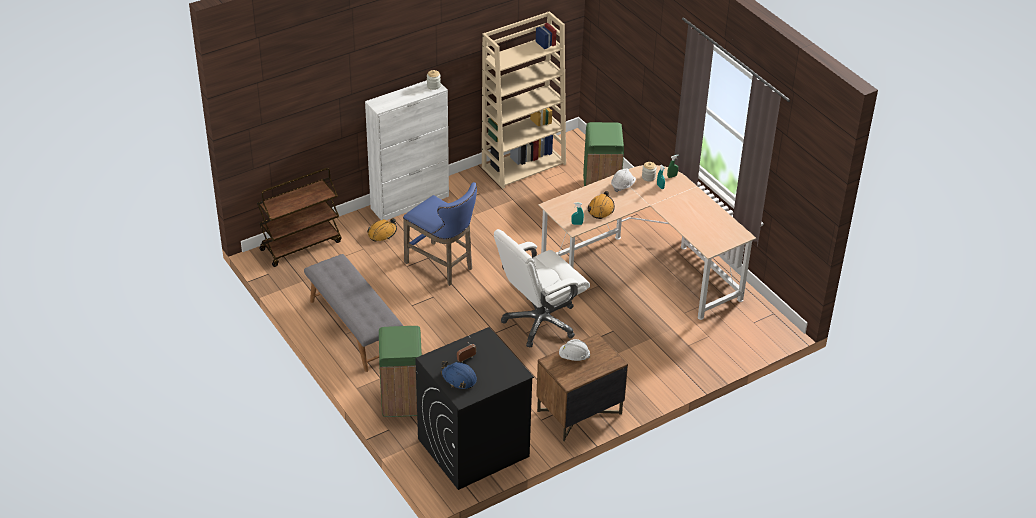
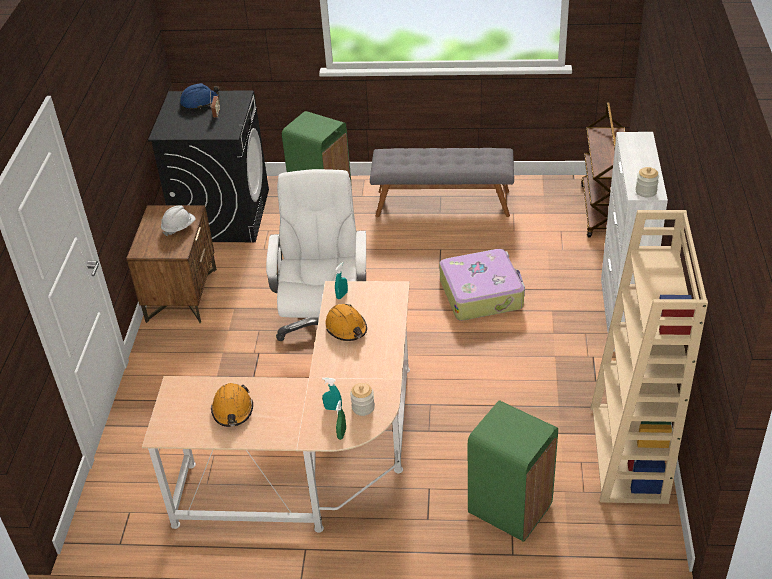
camera: 130 degrees right, 0 degrees up
orange hard hat [367,218,397,242] -> orange hard hat moved to [211,383,253,427]
blue stool [403,182,477,286] -> suitcase [439,249,525,321]
white hard hat [611,169,636,192] -> none

